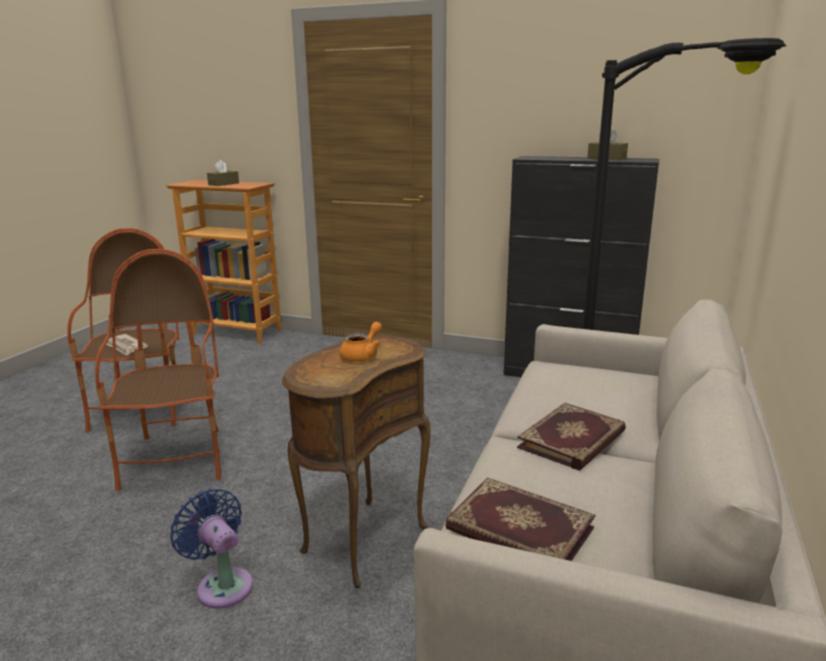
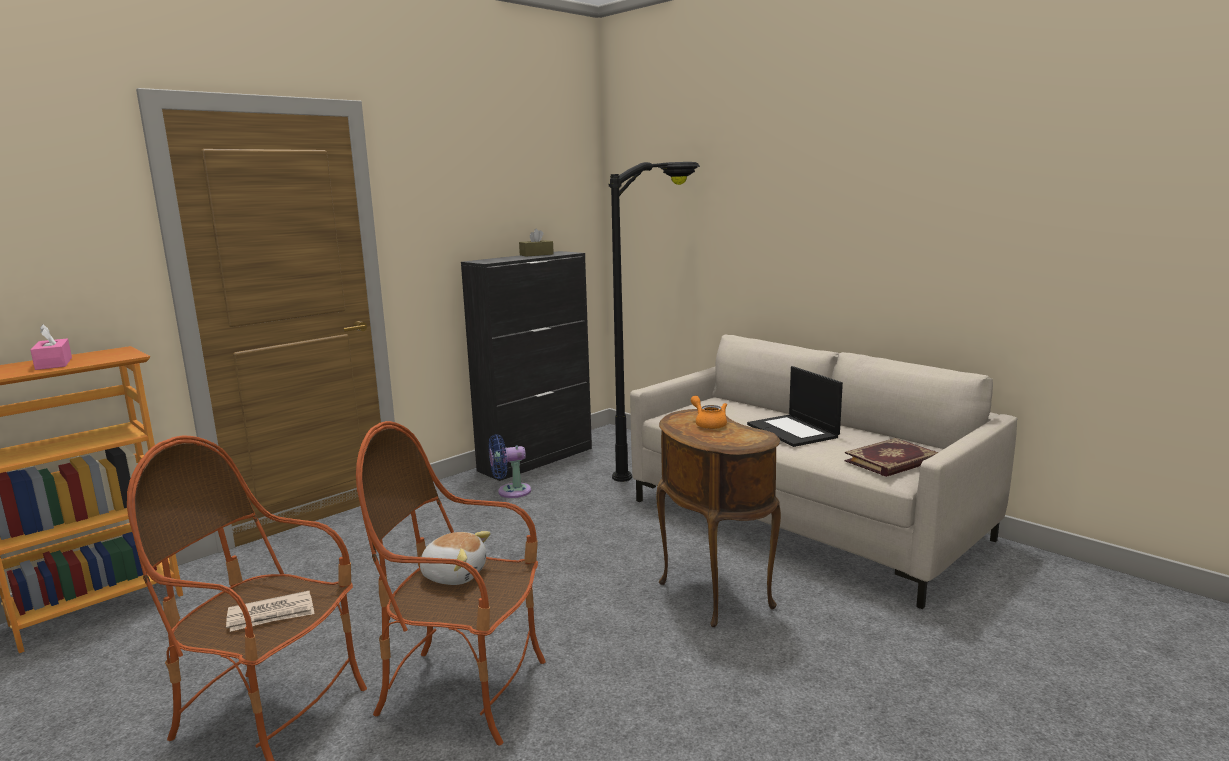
camera: 65 degrees left, 5 degrees down
blue fan [170,489,253,609] -> blue fan moved to [489,434,531,498]
brown tissue box [207,160,239,186] -> pink tissue box [30,324,72,370]
book [517,403,626,470] -> laptop [747,366,843,447]
none -> plush toy [420,531,491,585]

